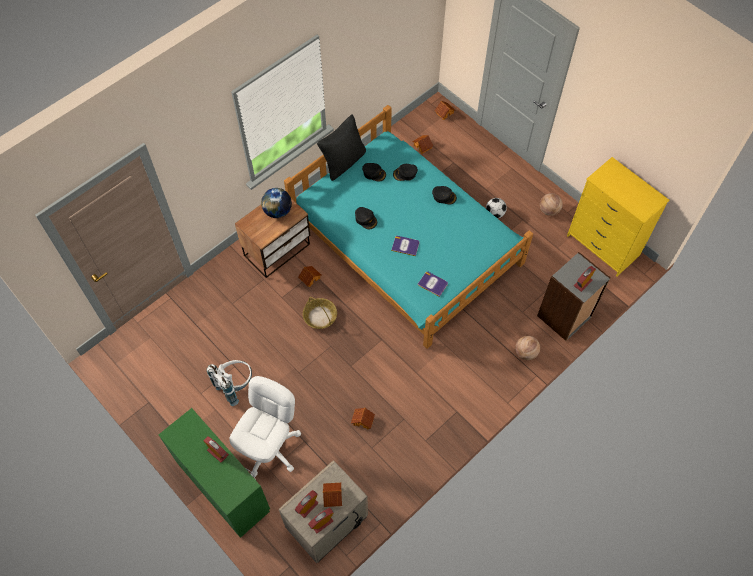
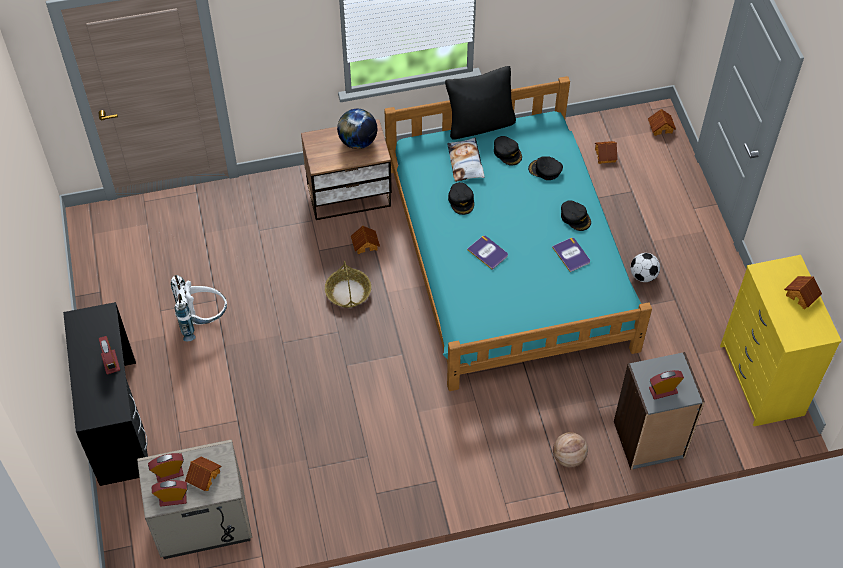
camera: 30 degrees right, 5 degrees down
green desk [158,408,270,538] -> black desk [63,302,148,486]
white office chair [229,376,301,477] -> none
toy house [351,408,375,430] -> toy house moved to [784,276,822,309]
book [417,271,448,297] -> book moved to [552,238,590,272]
basketball [540,193,563,216] -> none
none -> pillow [447,137,485,182]

